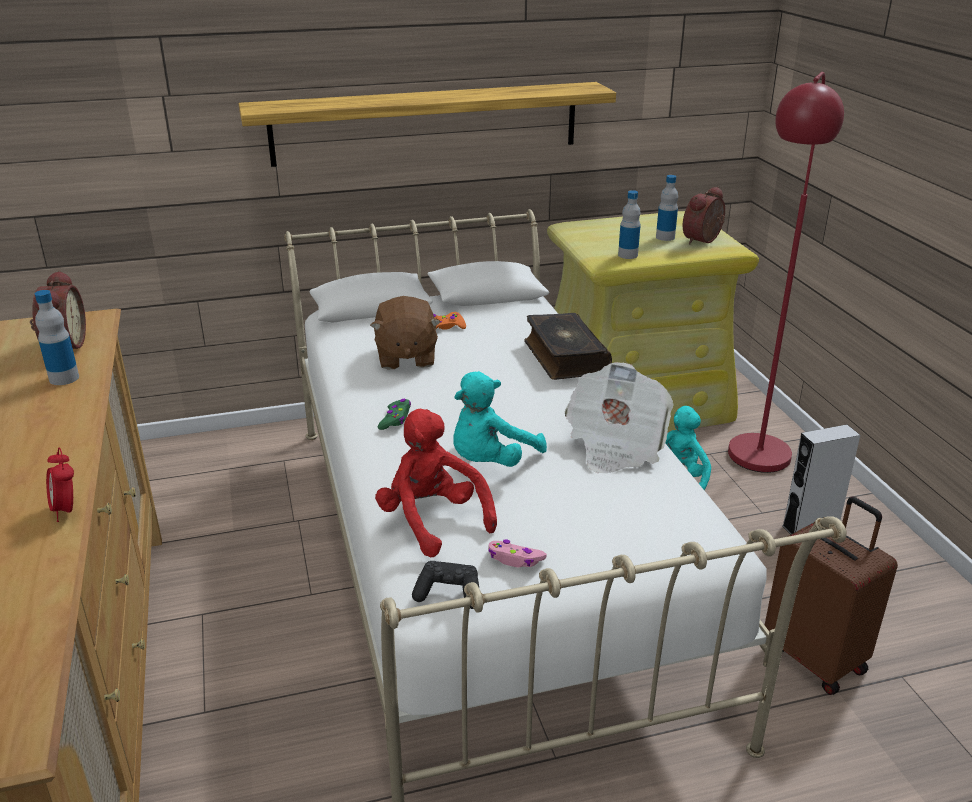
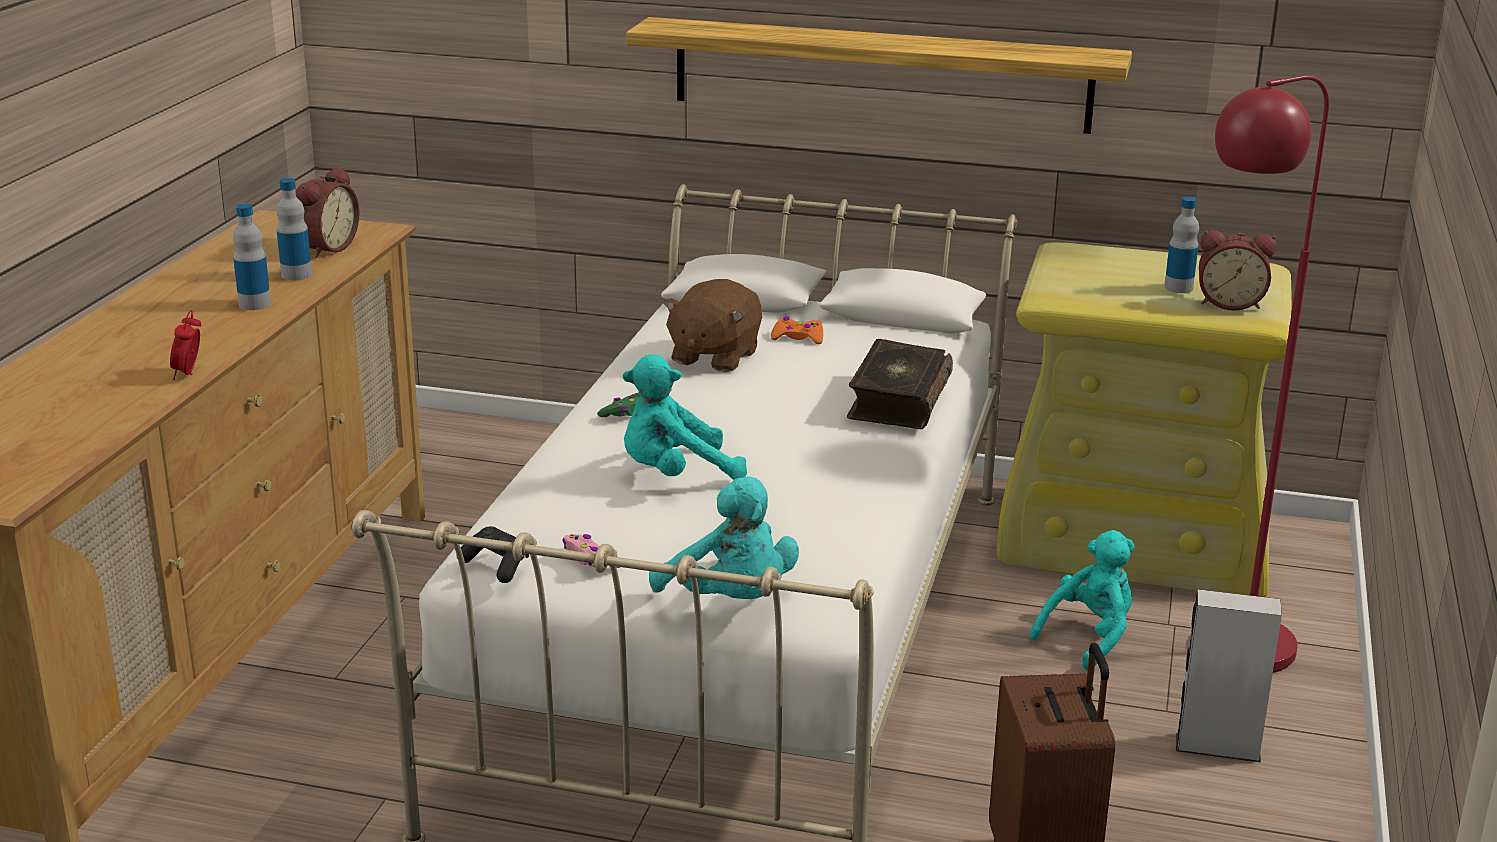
camera: 30 degrees right, 5 degrees down
red plush toy [375,409,497,557] -> none
newspaper [565,362,674,473] -> none
bottle [618,190,641,259] -> bottle moved to [233,203,271,310]
alarm clock [683,187,725,244] -> alarm clock turned 150 degrees counterclockwise [1199,230,1276,311]
none -> turquoise plush toy [649,476,799,599]

